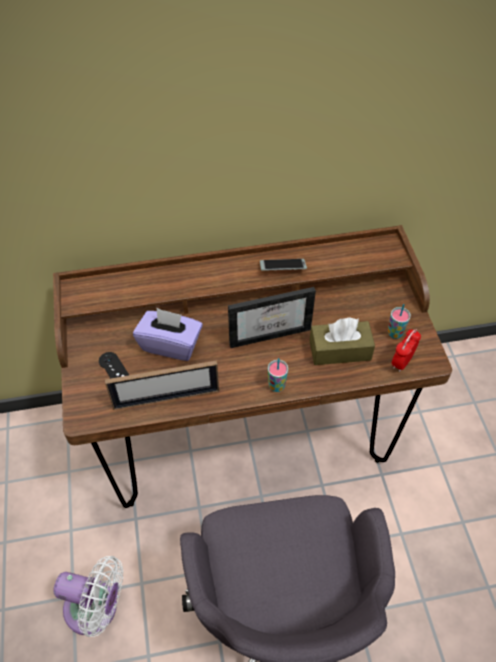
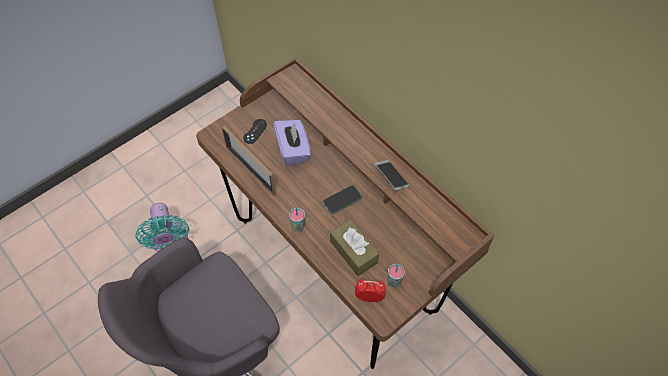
camera: 60 degrees right, 5 degrees up
white fan [53,556,123,637] -> turquoise fan [135,203,189,252]
picture frame [228,287,316,348] -> phone [323,185,362,214]

